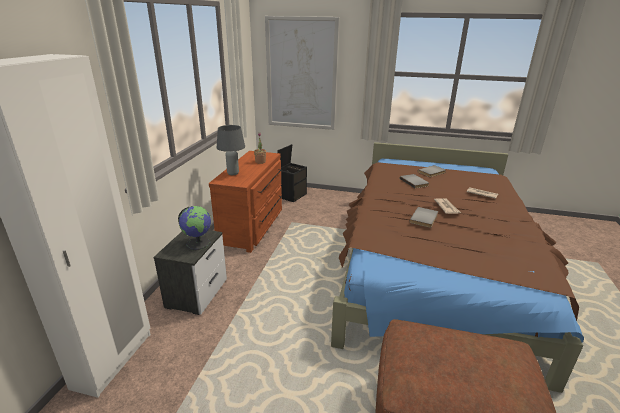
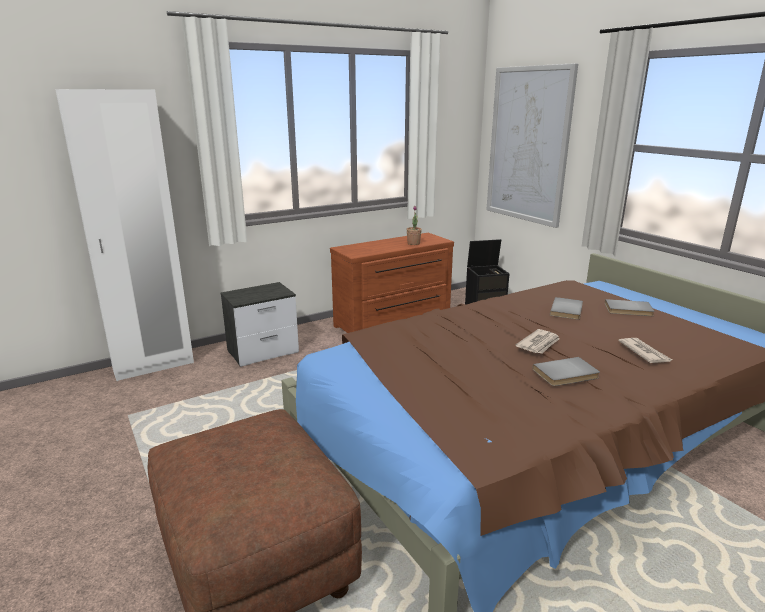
camera: 45 degrees right, 5 degrees down
globe [178,206,211,250] -> none
grey table lamp [217,125,245,175] -> none
grey book [409,207,438,228] -> grey book moved to [532,357,600,386]

